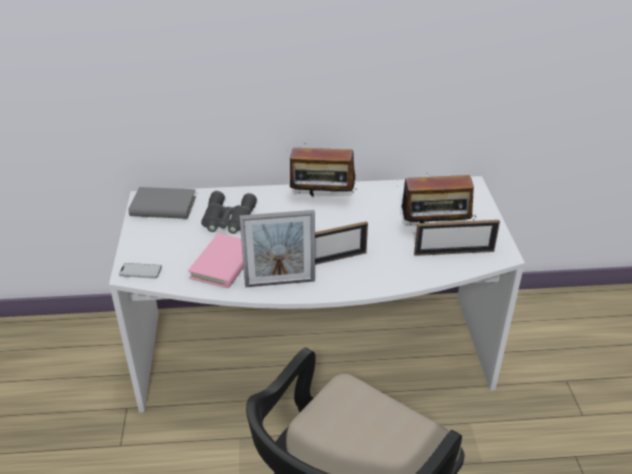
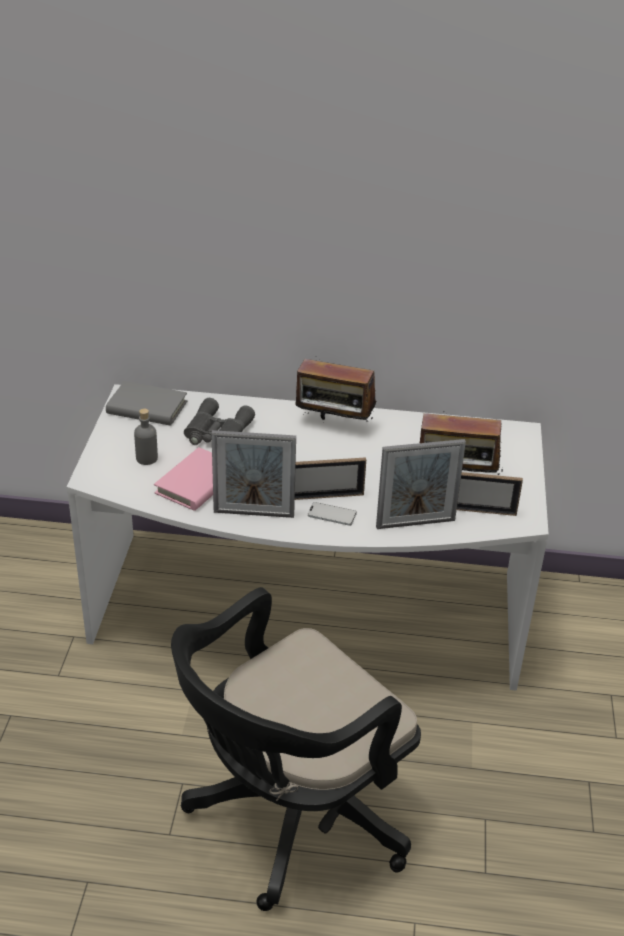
camera: 10 degrees right, 0 degrees up
phone [119,263,162,279] -> phone moved to [308,502,357,526]
none -> grey bottle [134,408,158,465]
none -> picture frame [376,439,466,529]

